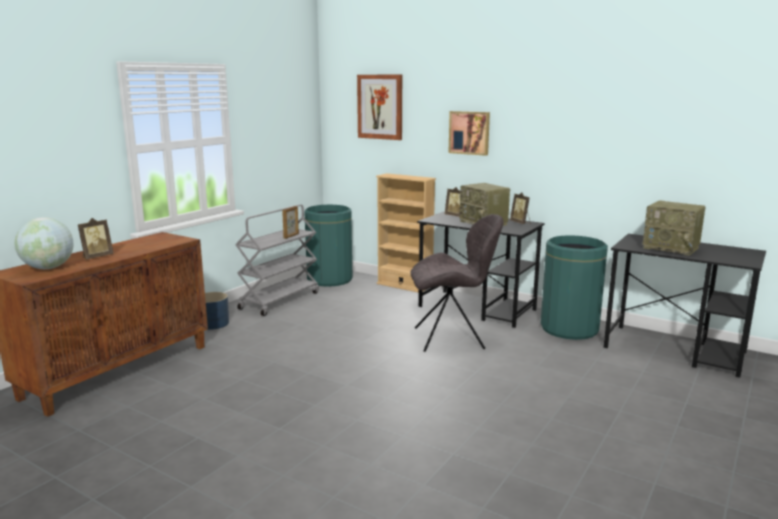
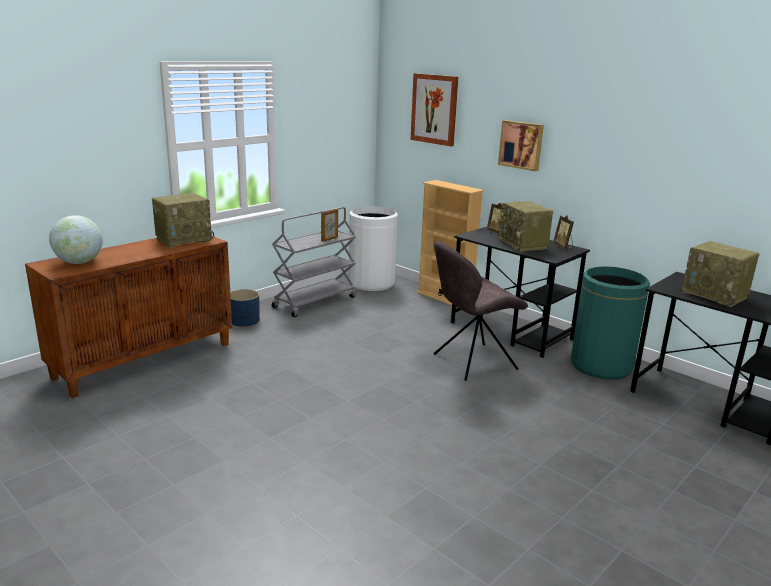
camera: 10 degrees right, 5 degrees up
picture frame [78,218,114,260] -> none
green trash can [304,205,353,287] -> white trash can [349,206,398,291]
grey chair [411,214,504,352] -> grey chair turned 150 degrees clockwise [434,241,528,381]
none -> radio [152,193,214,248]

